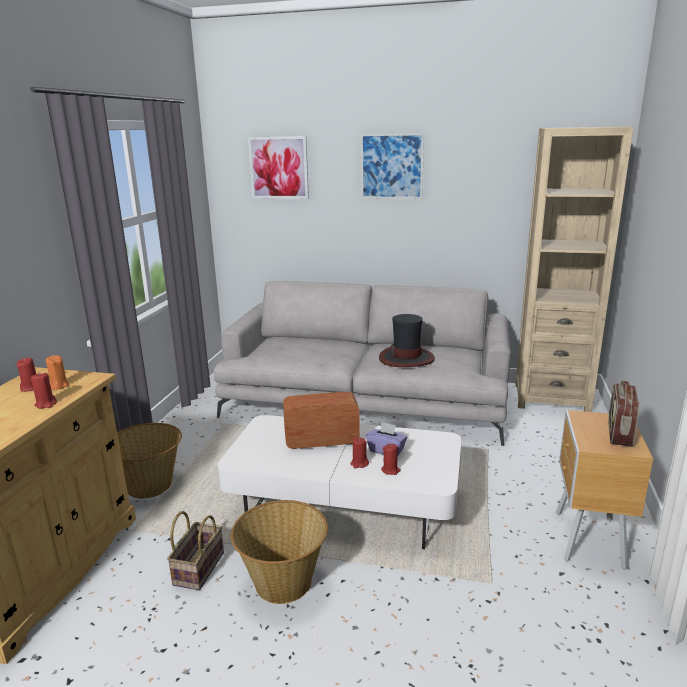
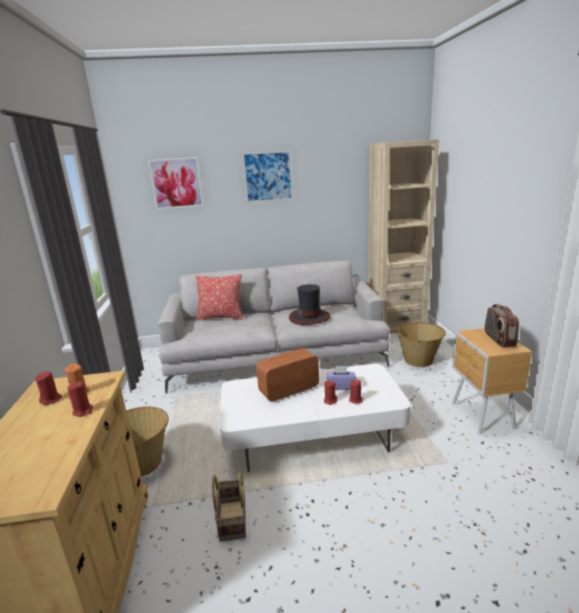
camera: 20 degrees left, 0 degrees up
basket [231,500,328,604] -> basket moved to [397,322,446,367]
none -> pillow [196,274,243,320]

